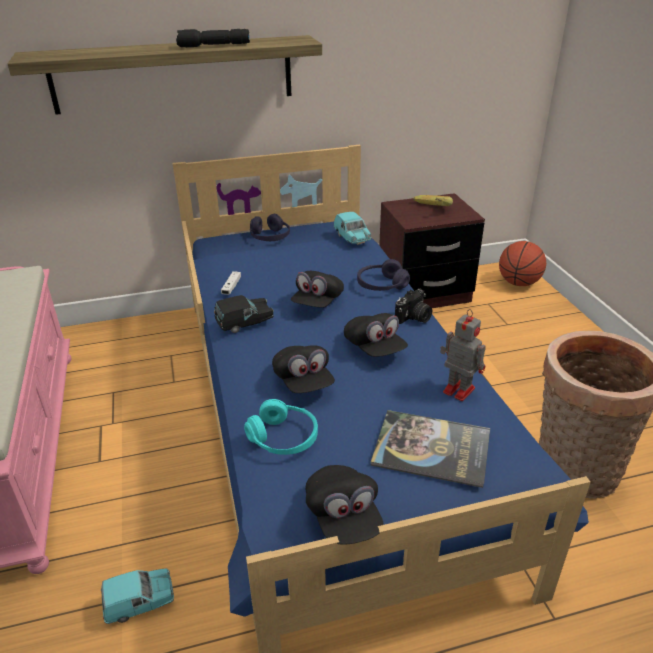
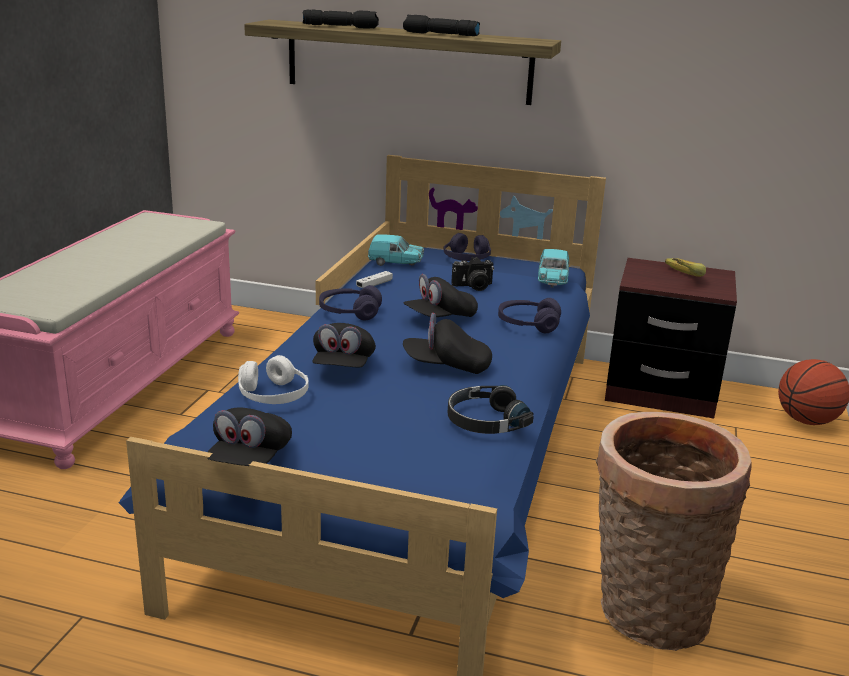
camera: 30 degrees right, 10 degrees down
turquoise toy car [101,568,174,624] -> turquoise toy car moved to [368,234,424,266]
black toy car [214,295,274,333] -> purple headphones [319,285,382,321]
turquoise headphones [244,399,318,455] -> white headphones [238,355,309,404]
black cap [344,313,408,357] -> black cap turned 90 degrees clockwise [403,313,492,374]
book [371,410,490,488] -> none
camera [395,289,432,324] -> camera moved to [451,257,494,291]
toy robot [440,309,486,401] -> black headphones [448,385,534,434]
none -> black flashlight [303,10,379,29]

